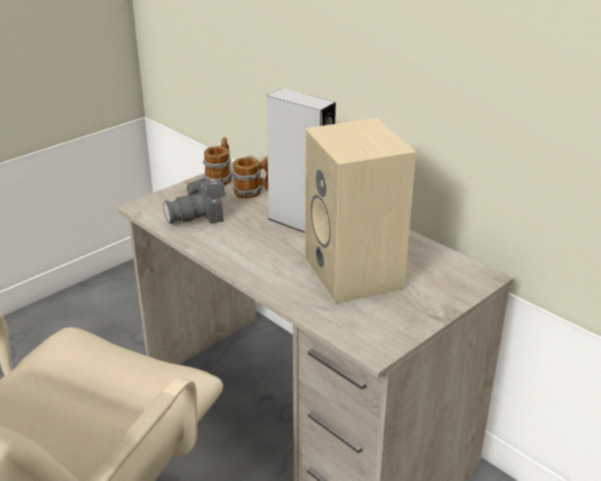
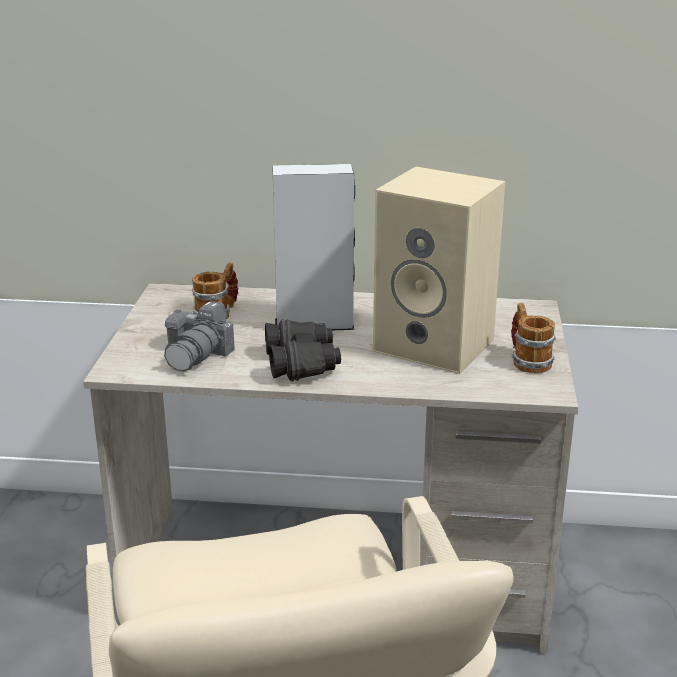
camera: 40 degrees left, 5 degrees down
mug [203,137,232,185] -> mug moved to [511,303,556,373]
none -> black binoculars [265,319,341,382]

